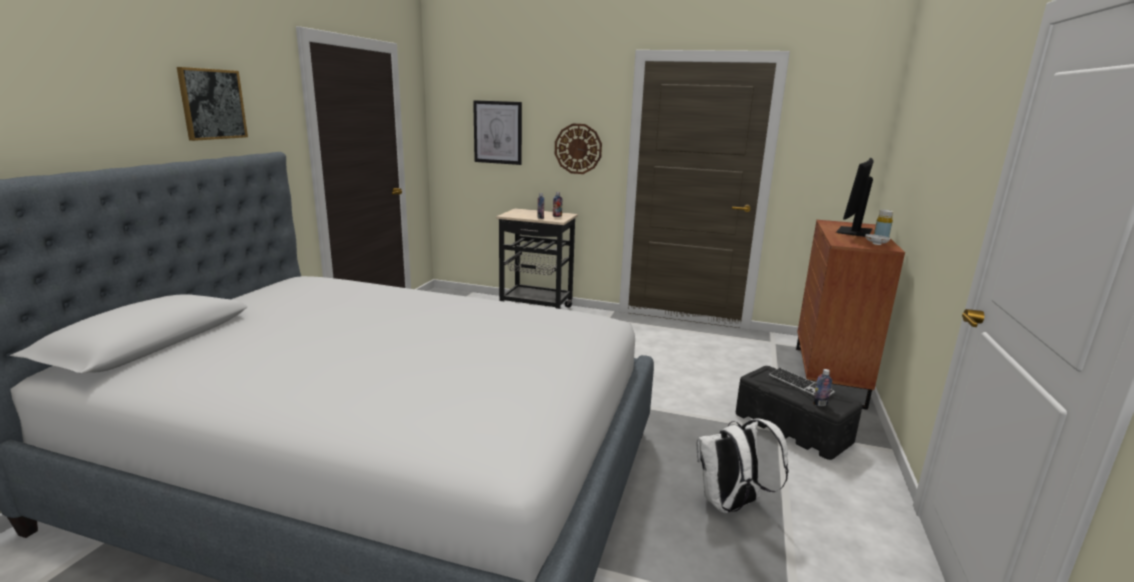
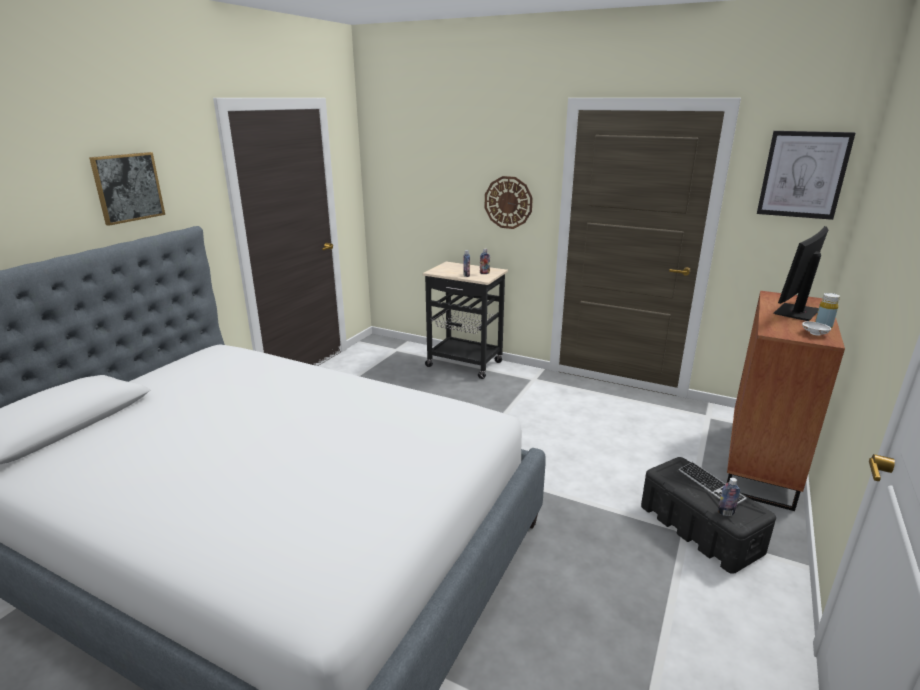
camera: 10 degrees right, 5 degrees up
picture [473,100,522,165] -> picture moved to [757,131,856,220]
white backpack [696,419,789,513] -> none

